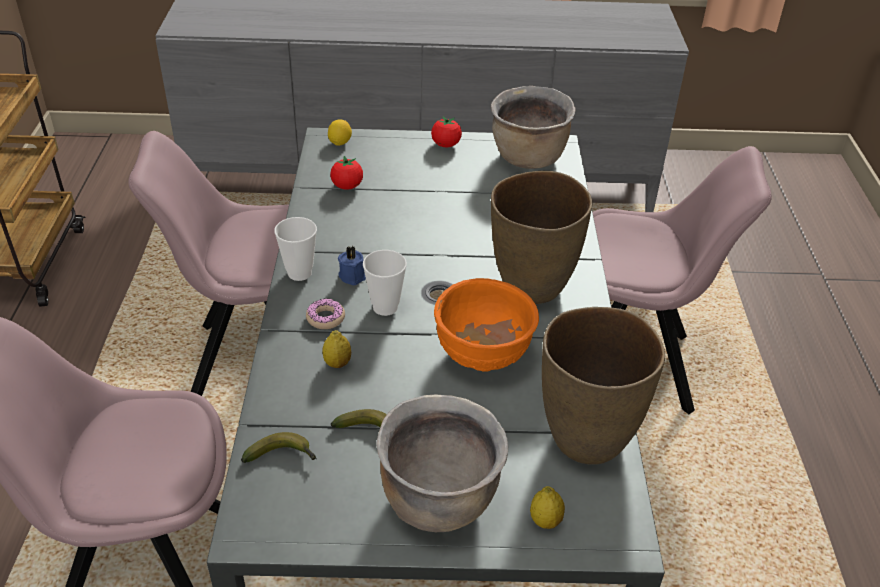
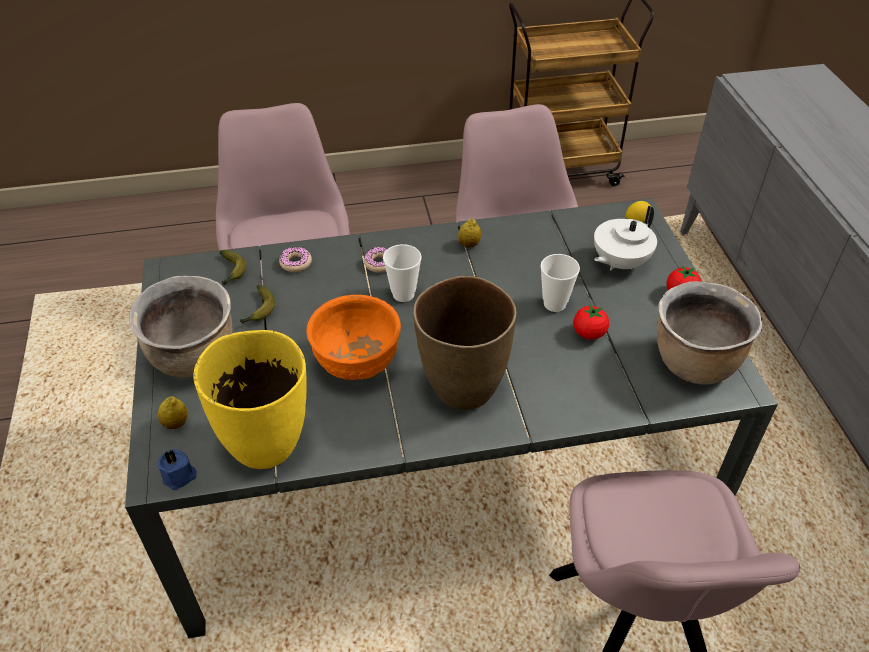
camera: 80 degrees right, 5 degrees up
cup [274,217,317,281] -> cup moved to [540,254,580,312]
lemon [322,330,351,368] -> lemon moved to [458,219,481,248]
tomato [330,156,363,190] -> tomato moved to [573,304,609,340]
blue candle [338,246,366,285] -> blue candle moved to [158,449,197,490]
brown vase [542,307,665,465] -> yellow vase [193,330,307,469]
none -> donut [279,247,312,272]
none -> white teapot [594,206,657,270]

